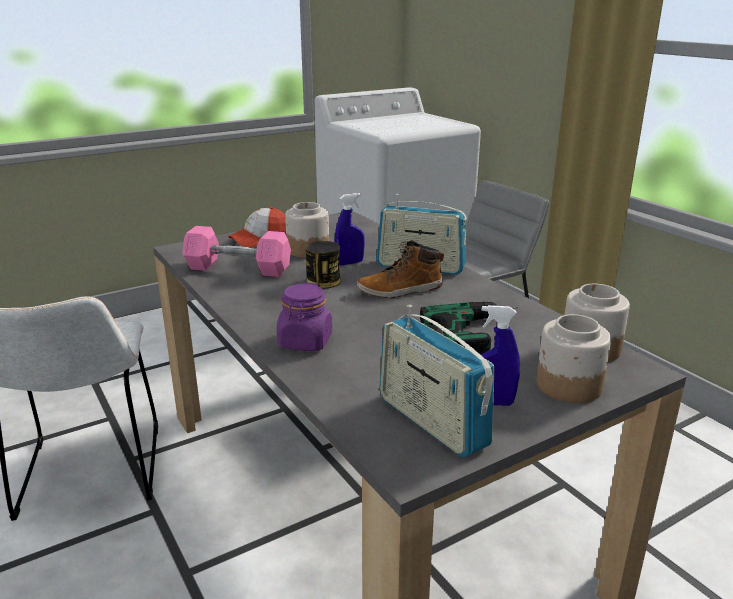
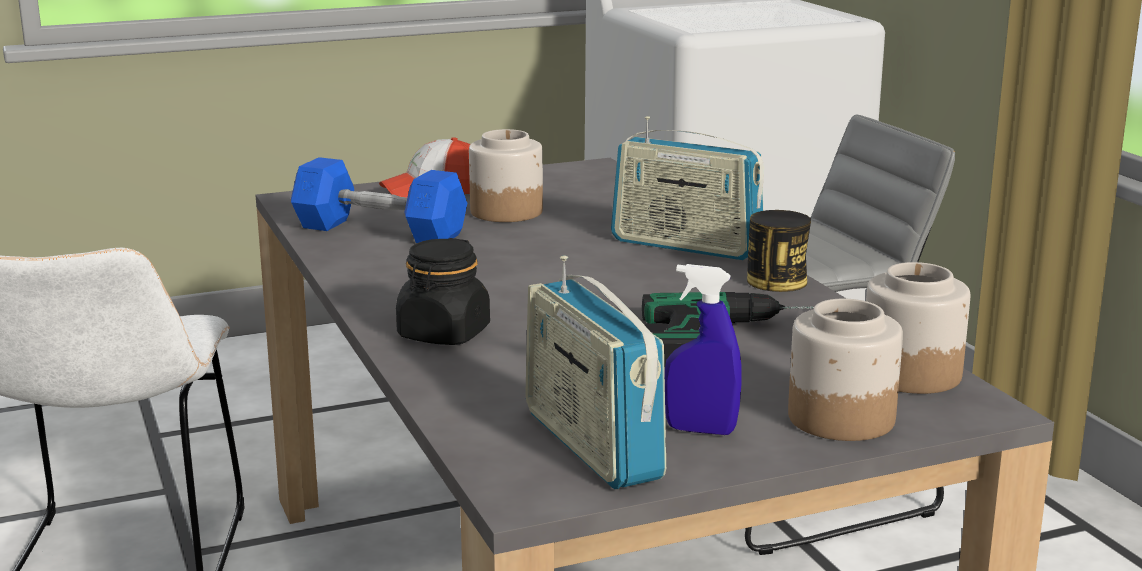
camera: 10 degrees right, 5 degrees down
pink dumbbell [182,226,291,277] -> blue dumbbell [291,157,467,243]
purple jar [277,282,332,351] -> black jar [396,238,490,345]
can [306,241,341,289] -> can moved to [747,210,811,292]
blue spray bottle [335,193,365,265] -> none
boot [357,241,444,298] -> none

